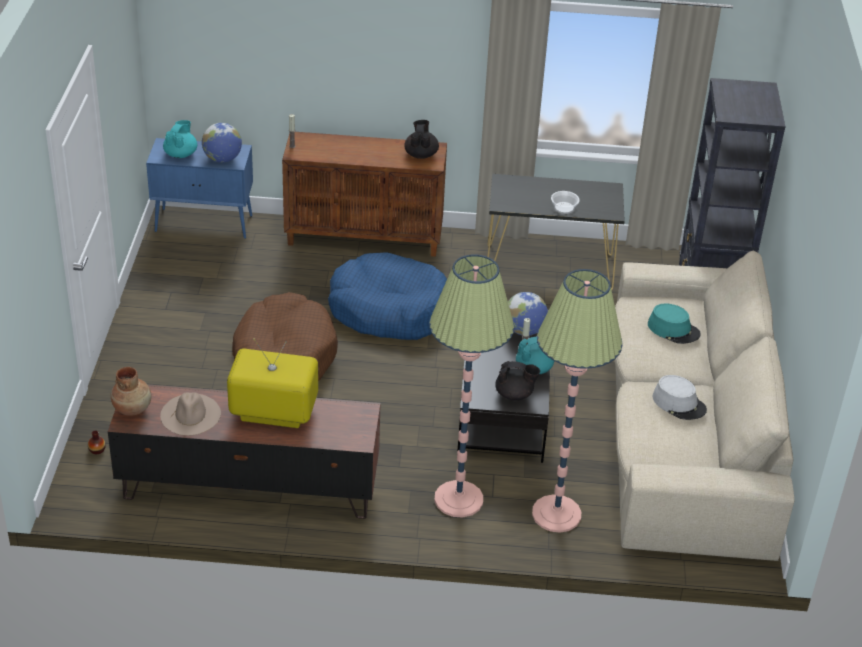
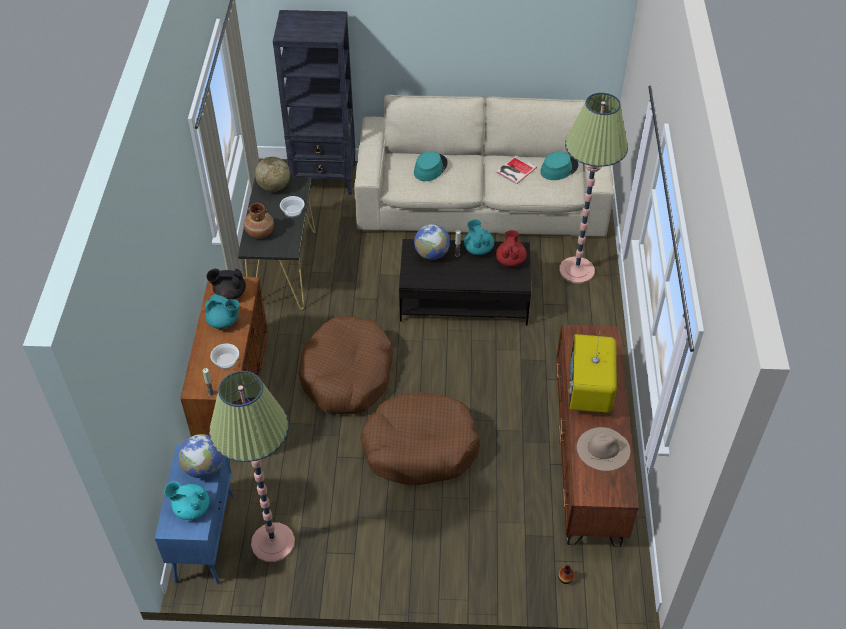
camera: 90 degrees left, 10 degrees up
brown vase [111,367,151,416] -> brown vase moved to [244,203,274,239]
blue dog bed [328,252,447,340] -> brown dog bed [298,316,393,414]
floor lamp [429,254,514,518] -> floor lamp moved to [209,371,295,562]
black teapot [495,361,540,401] -> red teapot [496,230,527,267]
grey hat [653,375,707,420] -> book [495,155,537,185]
none -> turquoise teapot [205,294,240,329]
none -> bowl [210,343,239,369]
none -> globe [255,157,290,192]
none -> turquoise hat [540,152,578,180]

